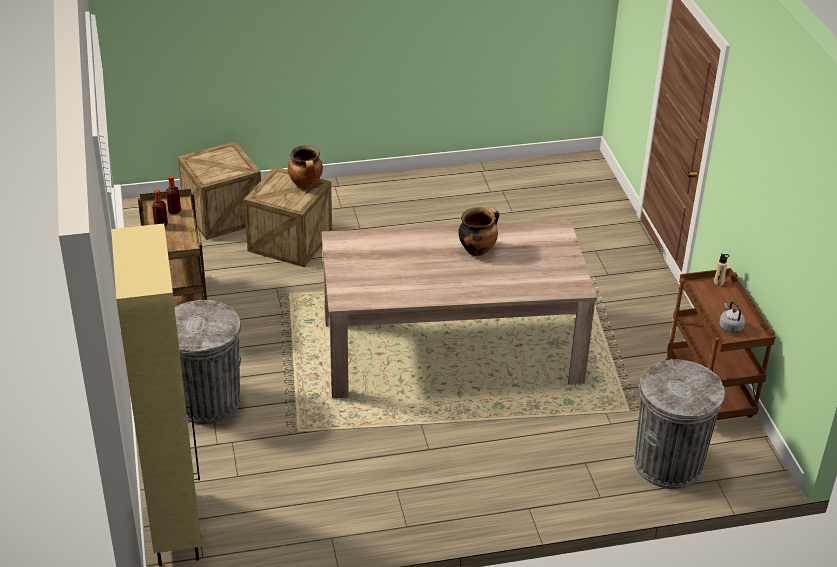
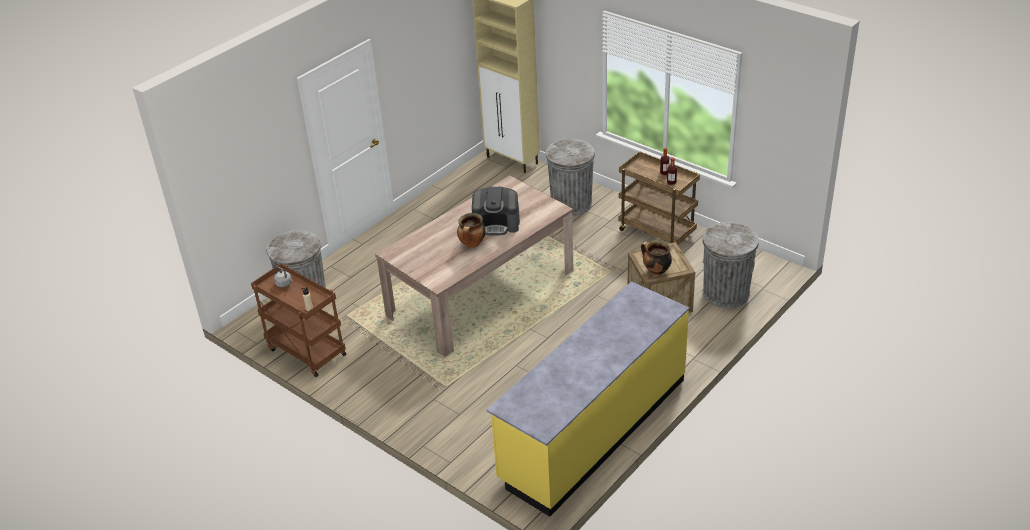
camera: 145 degrees right, 0 degrees up
crate [178,141,261,240] -> grey trash can [702,222,759,308]
none -> coffee machine [471,187,520,236]
none -> yellow counter [486,281,689,517]

